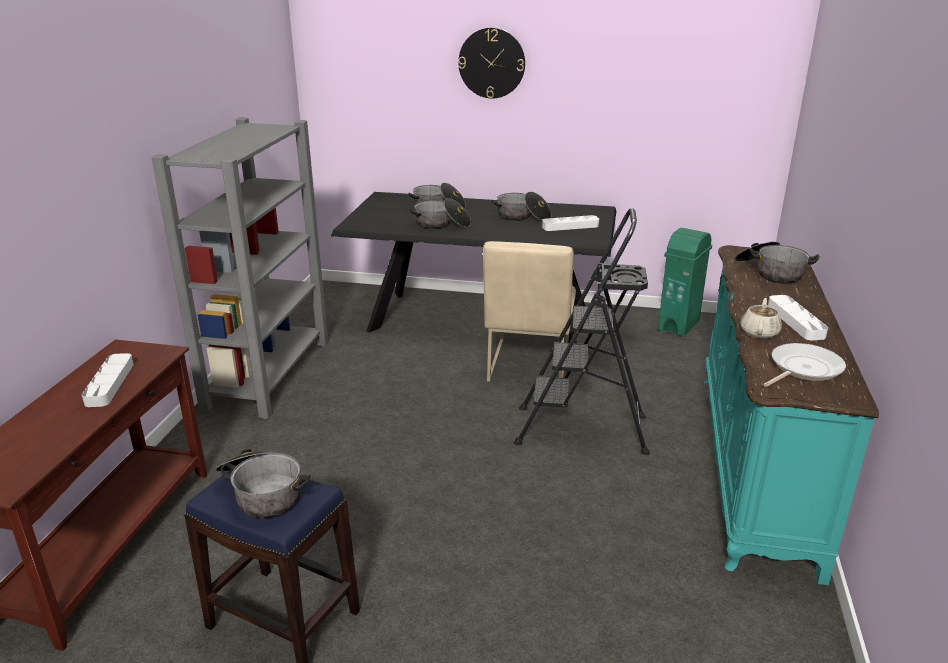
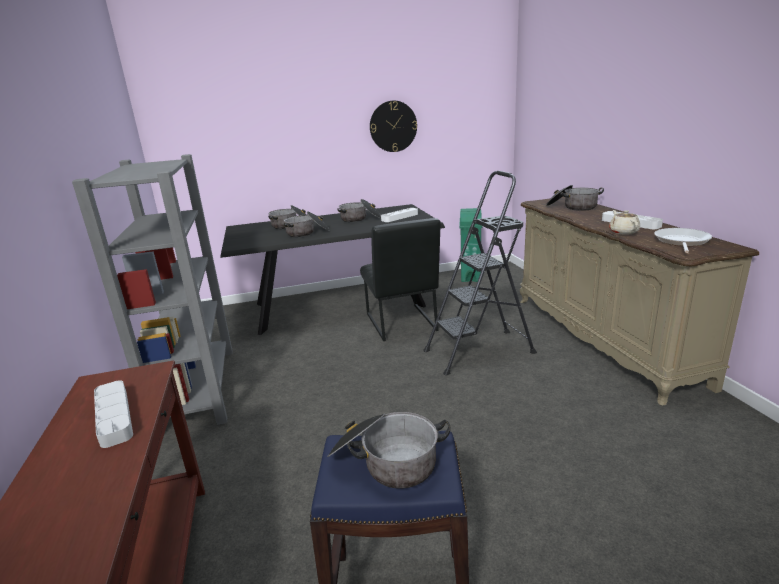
camera: 25 degrees left, 5 degrees down
wall clock [458,28,525,98] -> wall clock moved to [370,101,417,152]
beige chair [483,241,576,382] -> black chair [360,218,440,341]
turquoise cabinet [704,245,879,585] -> beige cabinet [520,197,759,406]

